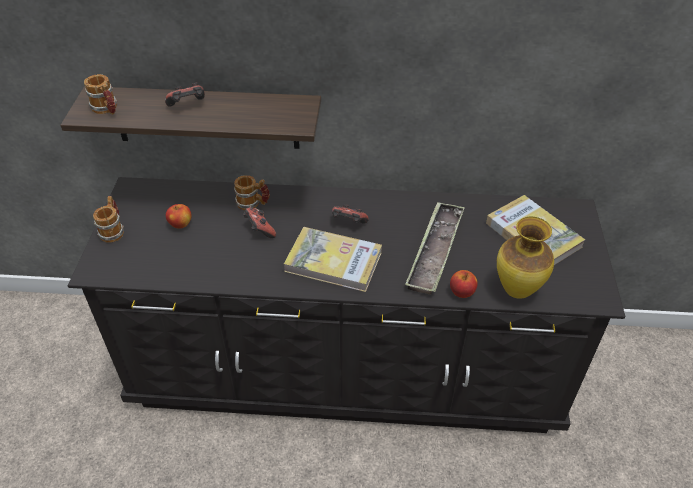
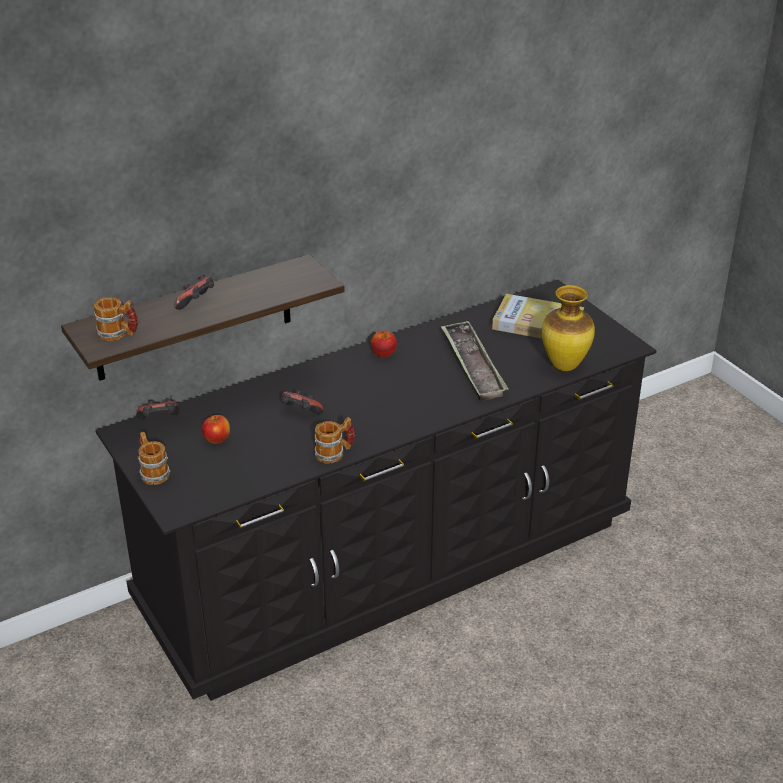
camera: 35 degrees left, 10 degrees down
mug [234,175,270,210] -> mug moved to [315,417,355,463]
book [284,227,382,292] -> none
game controller [332,204,369,224] -> game controller moved to [136,398,179,420]
apple [450,270,478,298] -> apple moved to [371,330,397,357]

